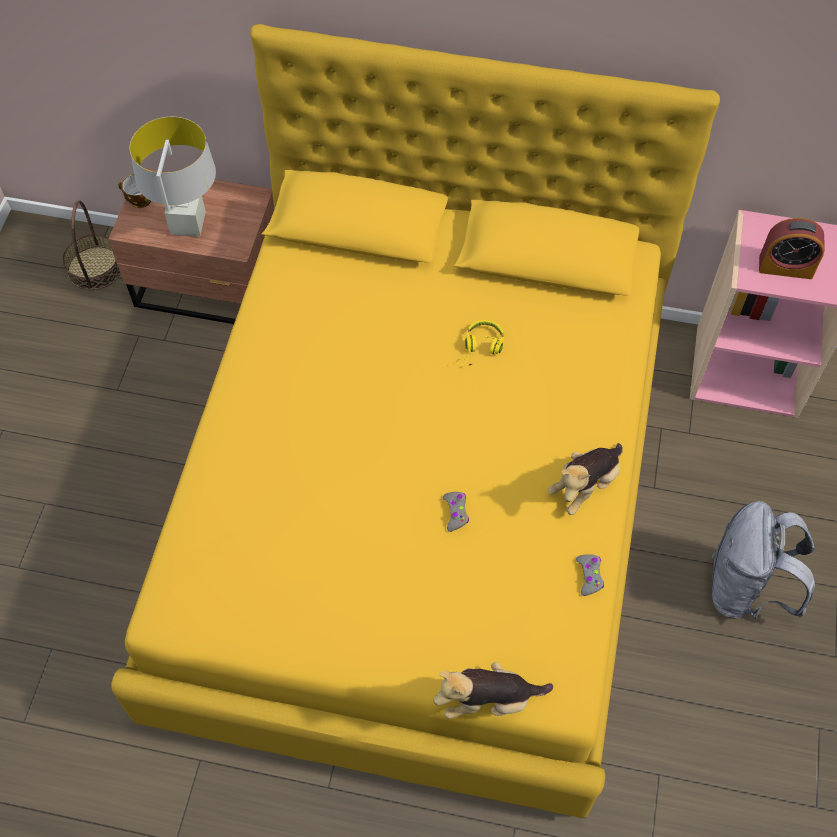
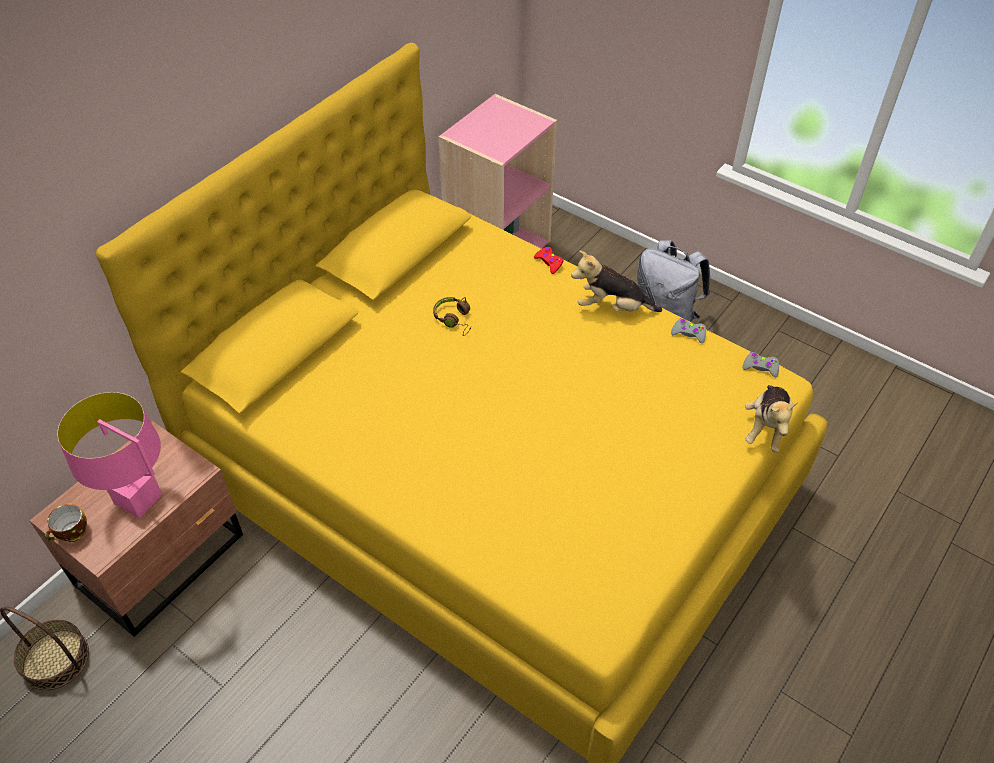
camera: 65 degrees left, 10 degrees down
grey table lamp [130,117,216,237] -> pink table lamp [57,392,162,518]
grey game controller [443,492,469,532] -> grey game controller moved to [742,352,779,377]
yellow headphones [456,320,504,366] -> brown headphones [433,297,472,336]
plush toy [548,443,623,515] -> plush toy turned 120 degrees clockwise [571,251,662,312]
alarm clock [759,218,825,279] -> none
none -> red game controller [534,247,564,274]

